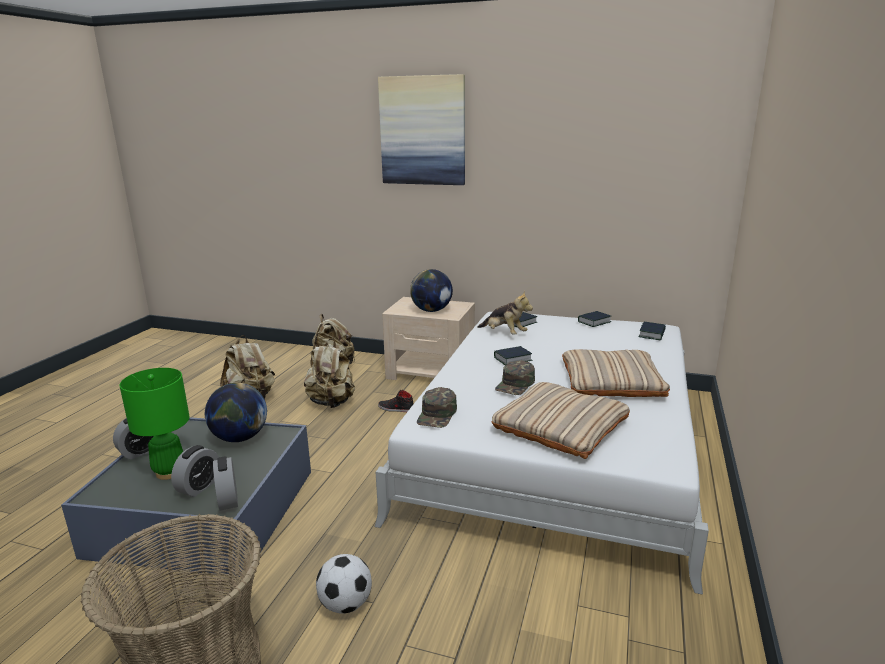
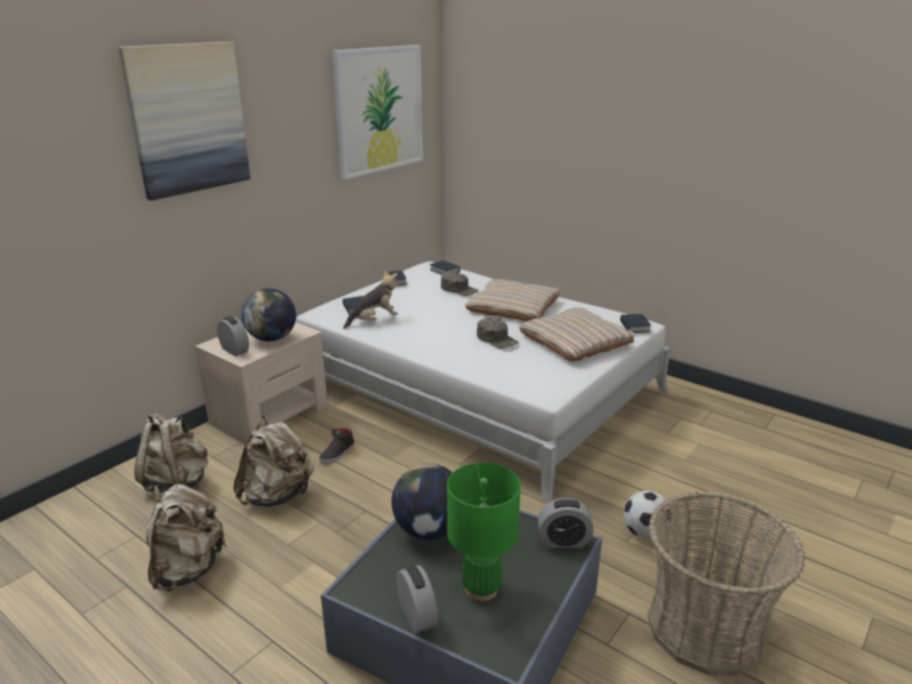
camera: 70 degrees left, 5 degrees up
alarm clock [171,445,219,497] -> alarm clock moved to [217,316,249,356]
green cap [417,387,457,428] -> green cap moved to [441,272,479,296]
book [494,346,533,365] -> book moved to [620,314,651,333]
none -> picture [332,45,423,180]

